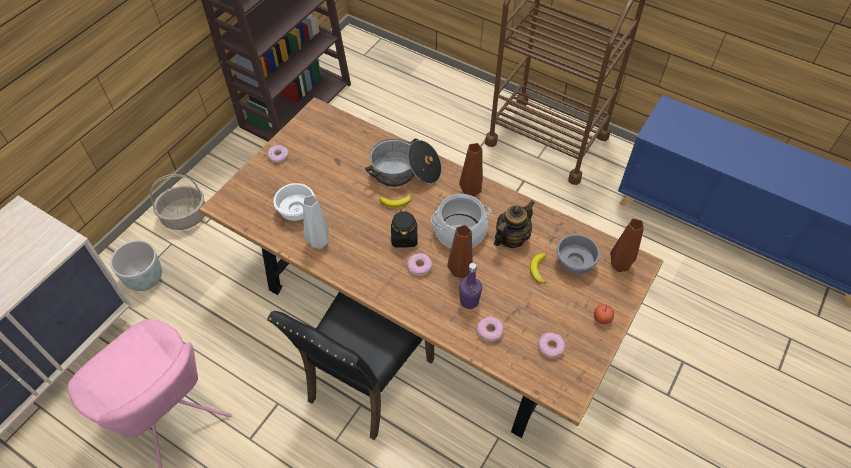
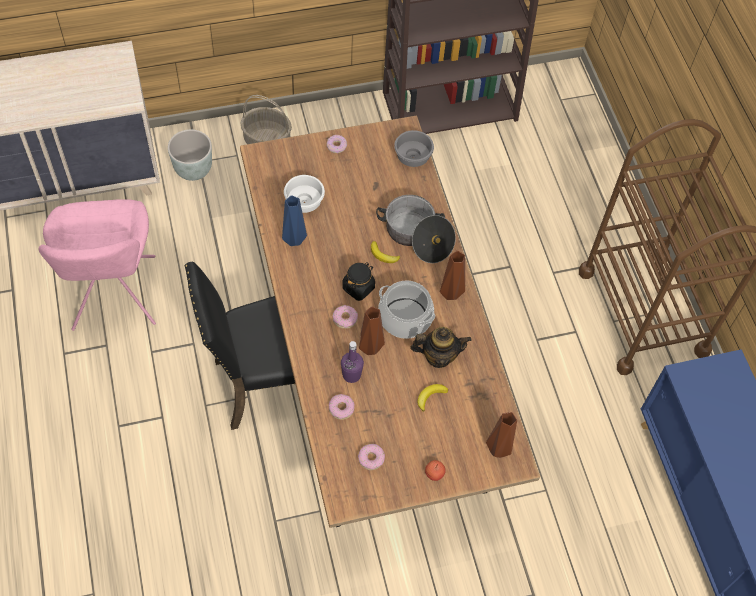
camera: 40 degrees right, 5 degrees up
grey vase [303,195,329,249] -> blue vase [282,195,307,246]
grey bowl [556,234,600,274] -> grey bowl moved to [394,130,434,167]

